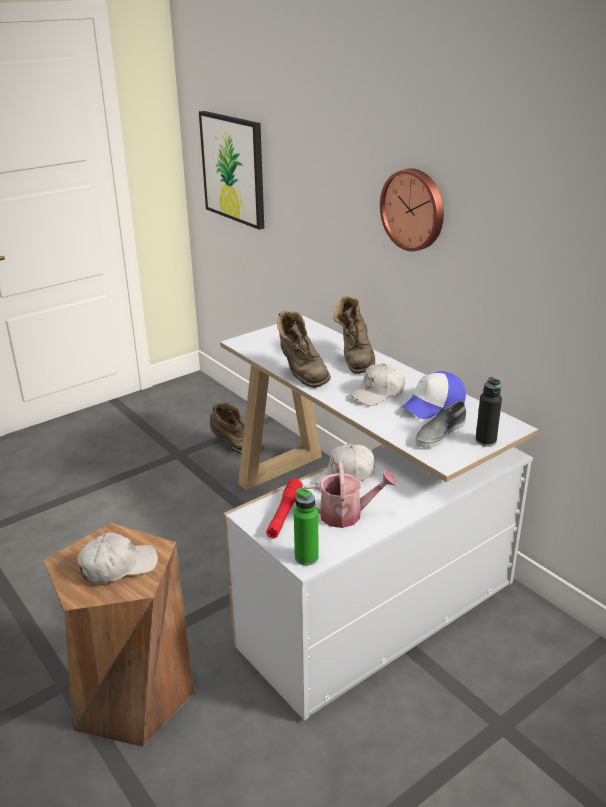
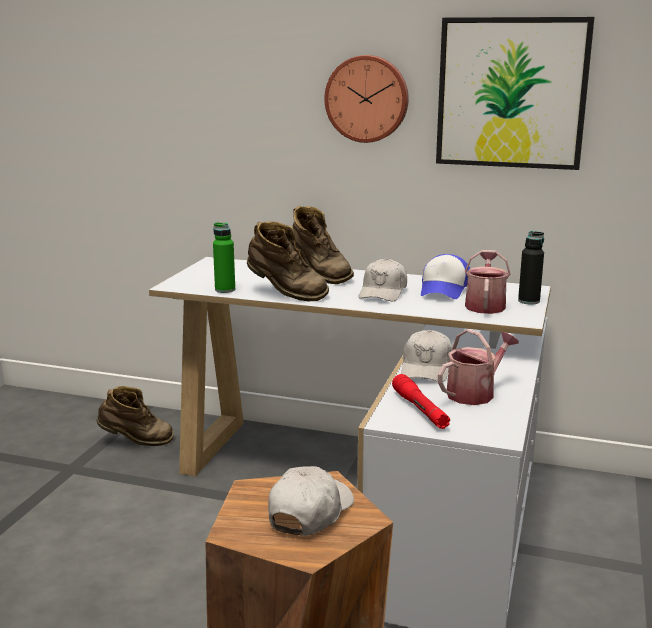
camera: 35 degrees left, 10 degrees down
picture [199,111,264,230] -> picture moved to [436,17,594,170]
green bottle [294,488,318,566] -> green bottle moved to [213,222,235,293]
grey shoe [415,401,466,448] -> watering can [465,250,510,314]

